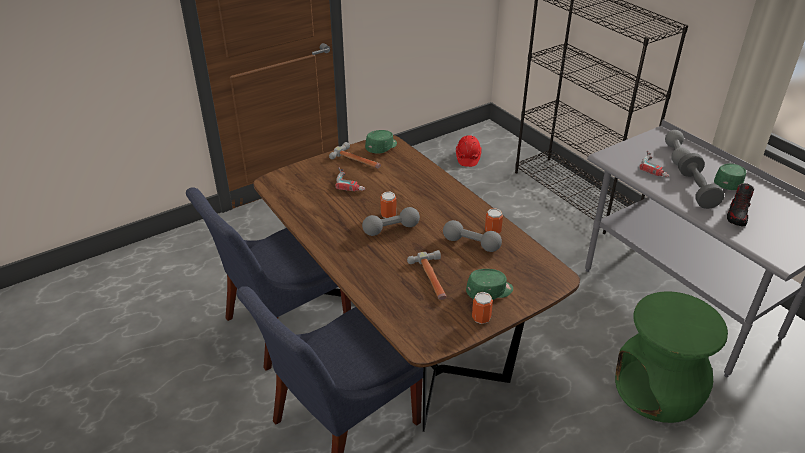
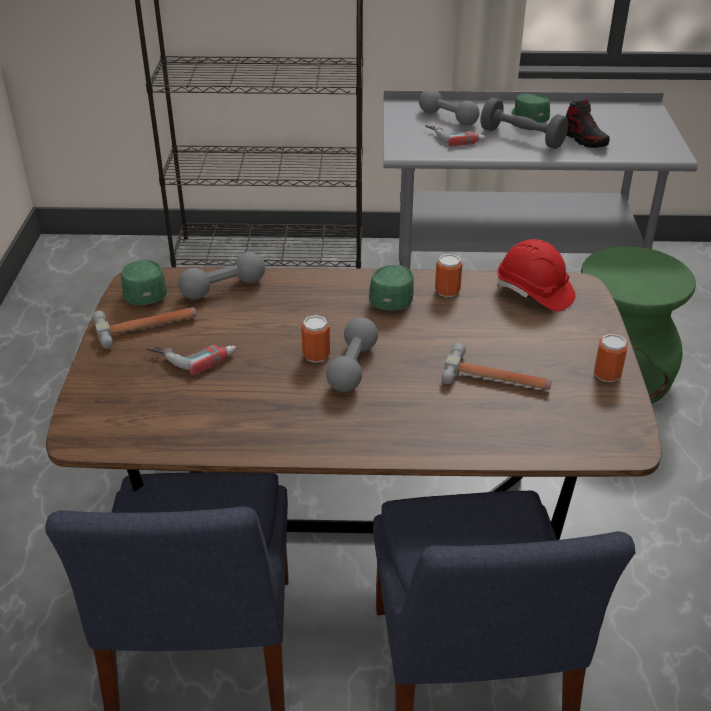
camera: 55 degrees left, 0 degrees up
grey dumbbell [443,220,502,252] -> grey dumbbell moved to [178,252,265,299]
red hard hat [456,135,482,167] -> red hard hat moved to [497,239,575,311]
green cap [466,269,513,300] -> green cap moved to [369,265,414,311]

